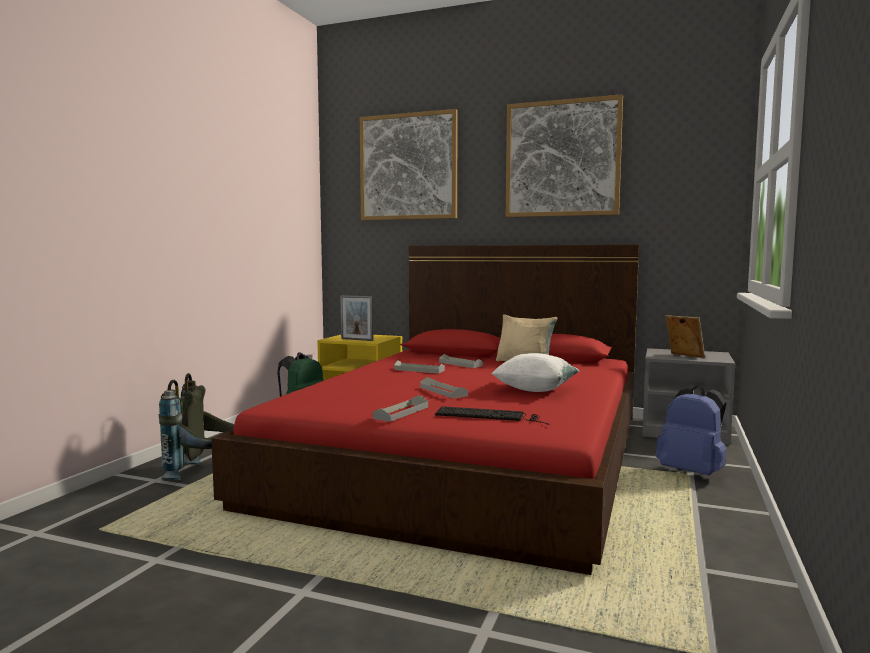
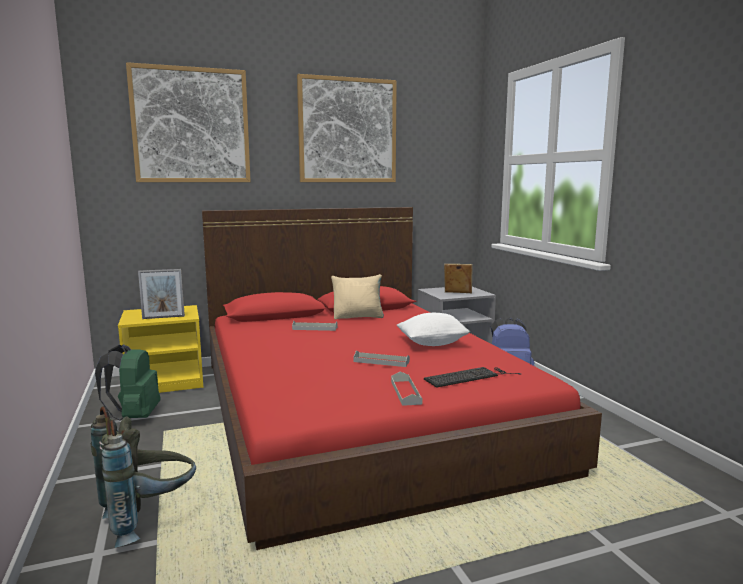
camera: 40 degrees left, 5 degrees up
grey tray [394,360,445,374] -> none

